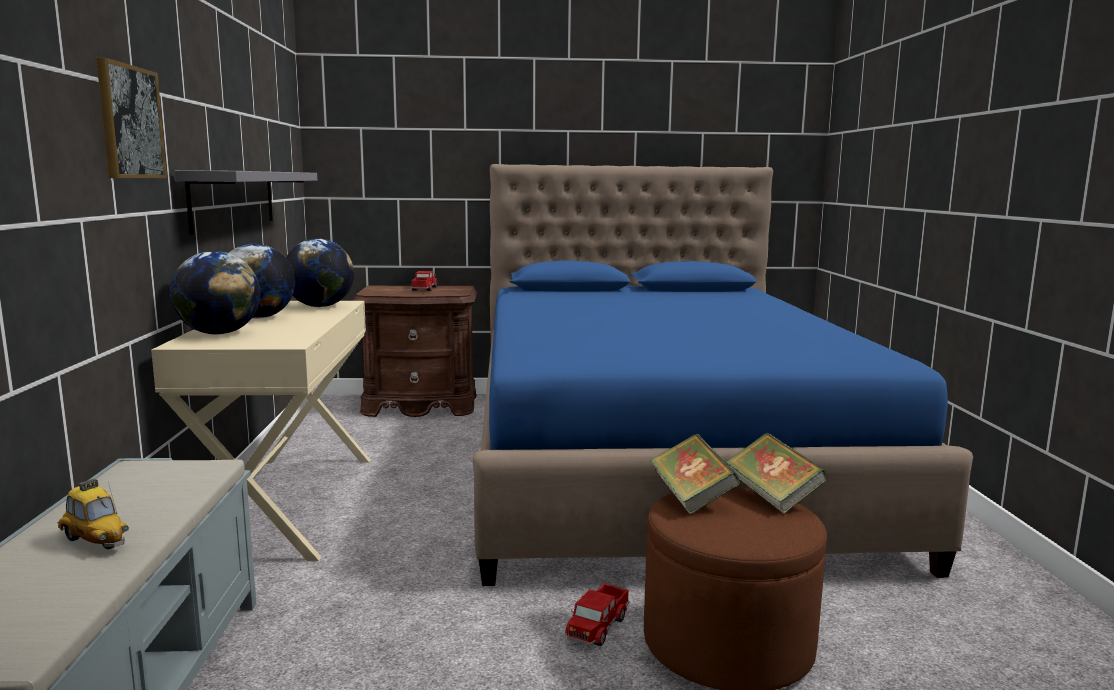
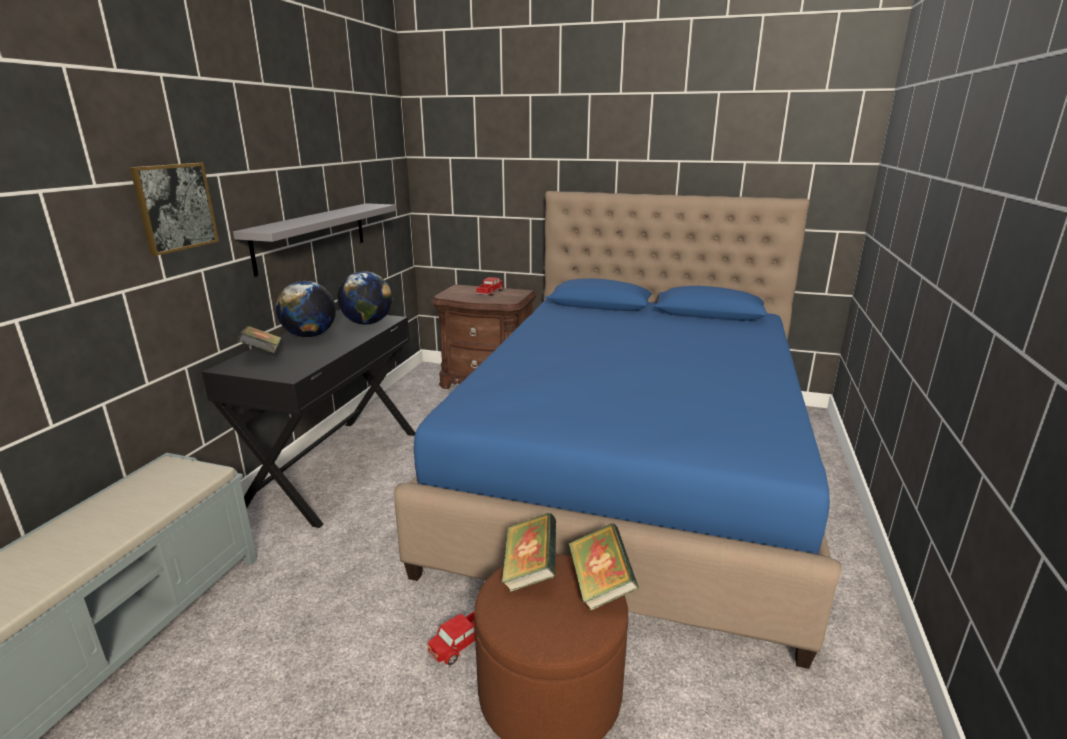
camera: 20 degrees right, 10 degrees up
toy car [58,479,129,549] -> none
beige desk [151,301,370,561] -> black desk [202,310,415,528]
globe [170,251,261,335] -> book [237,326,281,354]

